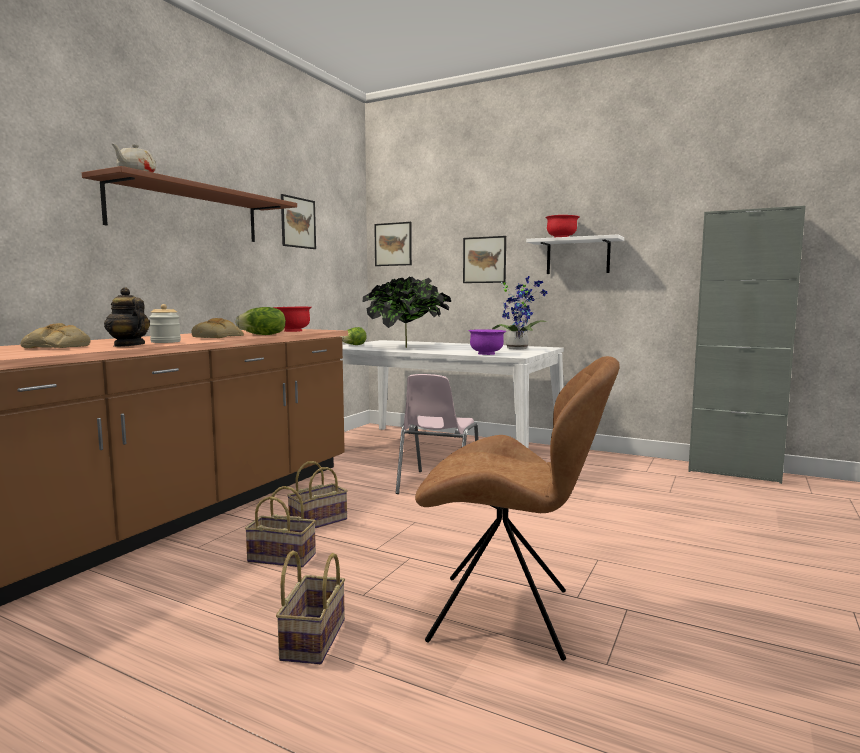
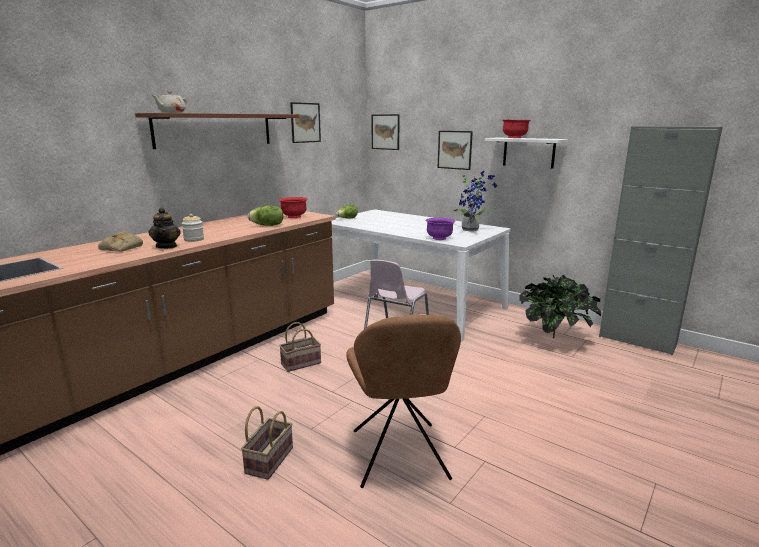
camera: 10 degrees right, 10 degrees up
teapot [104,287,150,347] -> teapot turned 150 degrees counterclockwise [148,207,181,249]
bread [191,318,244,338] -> none
basket [245,486,316,568] -> none
potted plant [363,276,451,348] -> potted plant moved to [519,275,601,338]
brown chair [415,356,619,661] -> brown chair turned 60 degrees clockwise [346,314,461,488]

